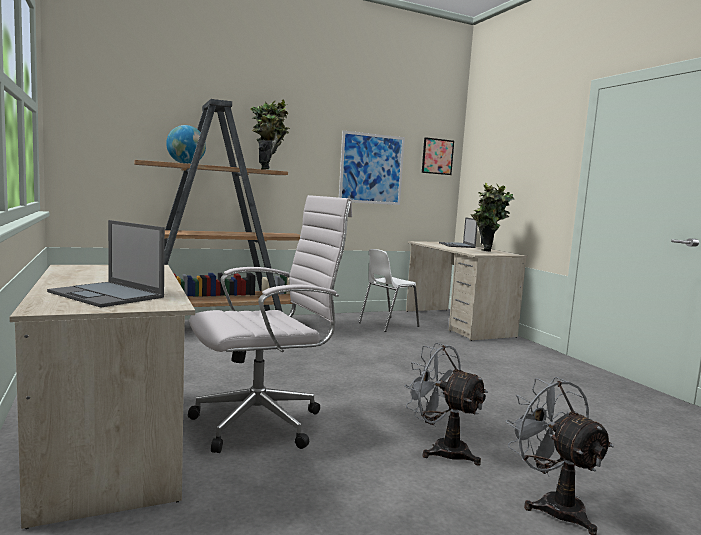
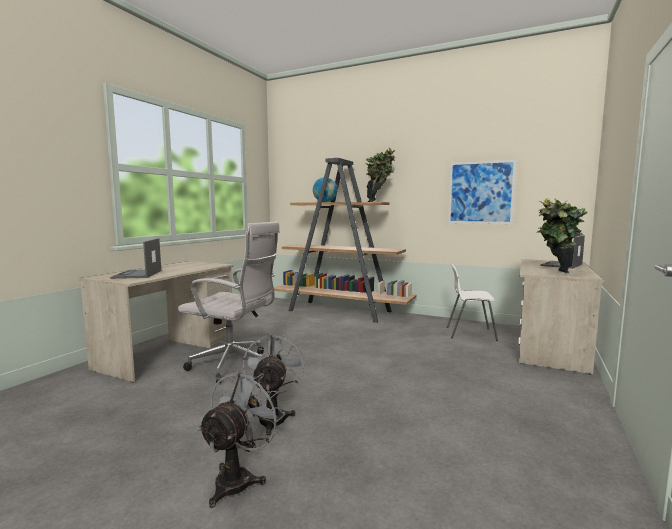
camera: 50 degrees right, 0 degrees up
picture [422,137,454,175] -> none

